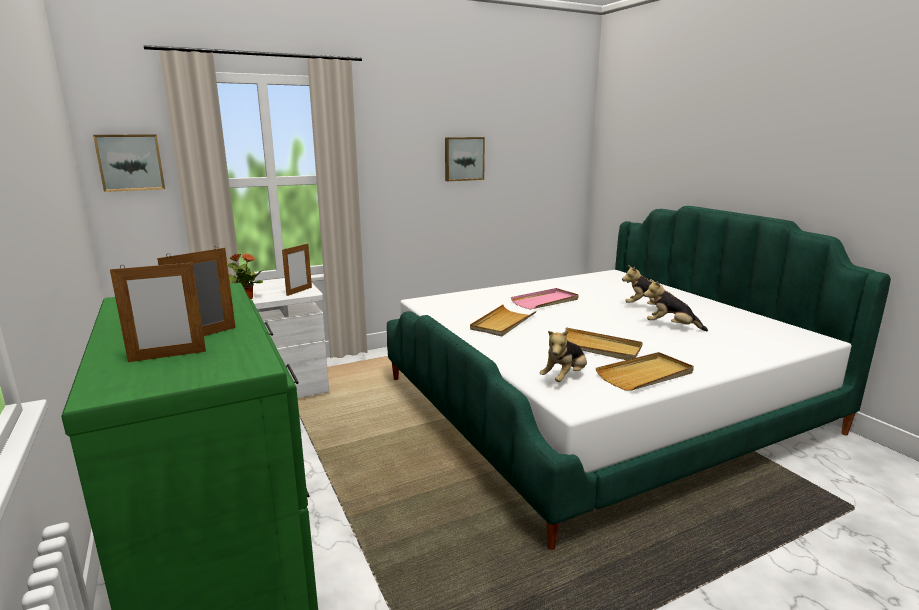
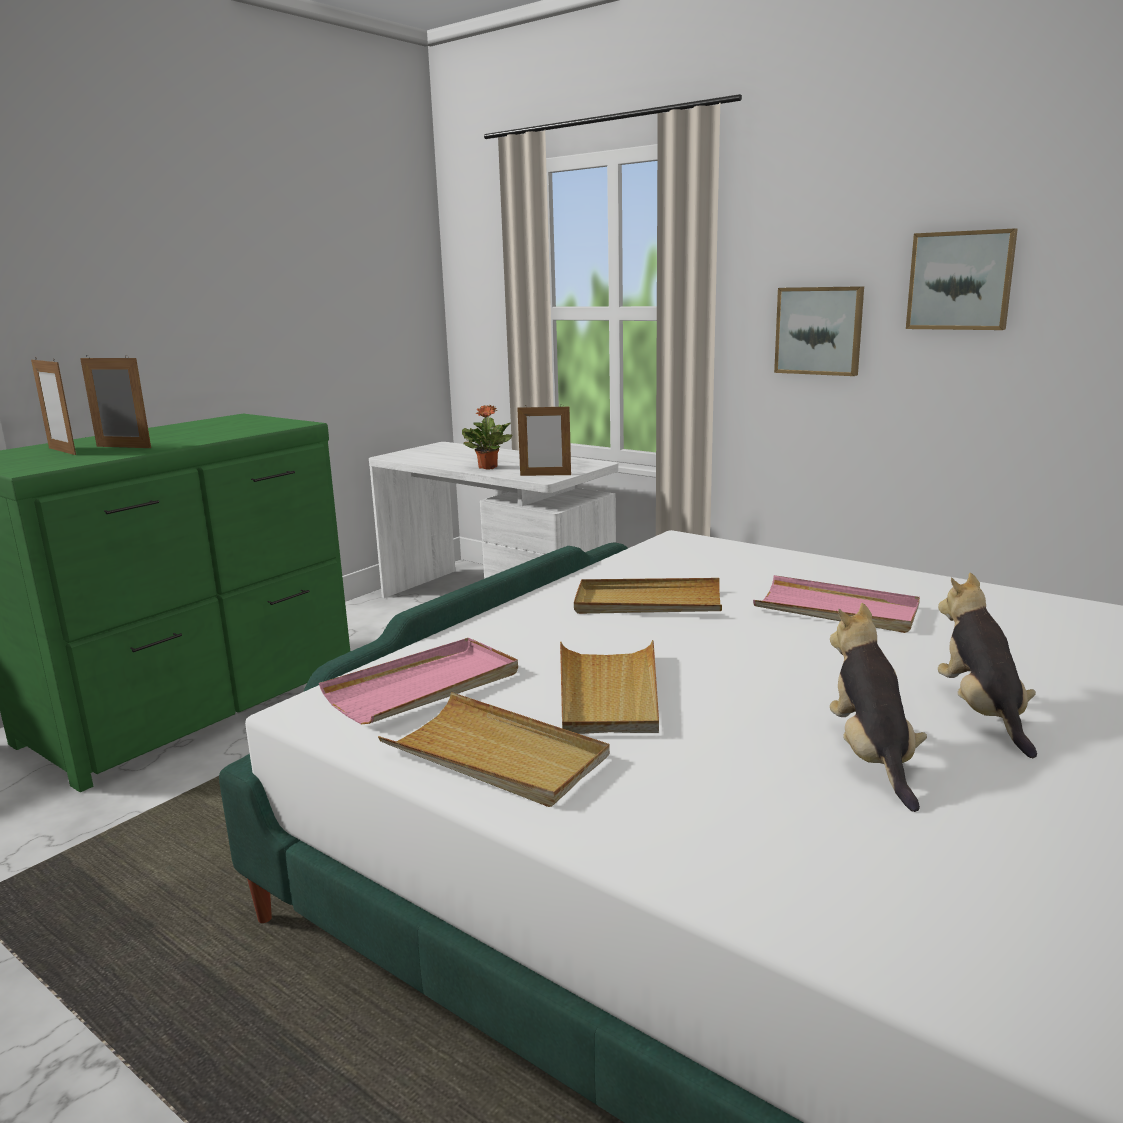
camera: 65 degrees right, 0 degrees up
picture [93,134,165,192] -> picture moved to [774,286,864,376]
plush toy [540,330,587,382] -> pink tray [319,638,518,724]

